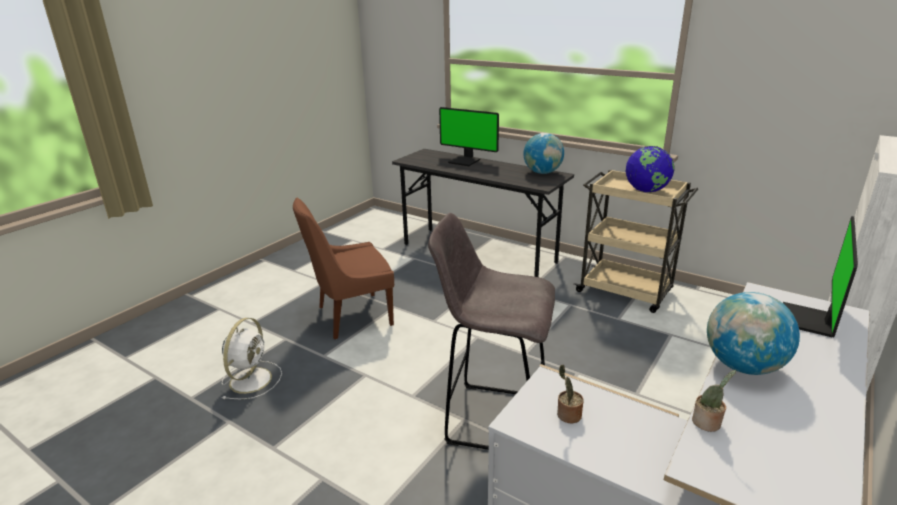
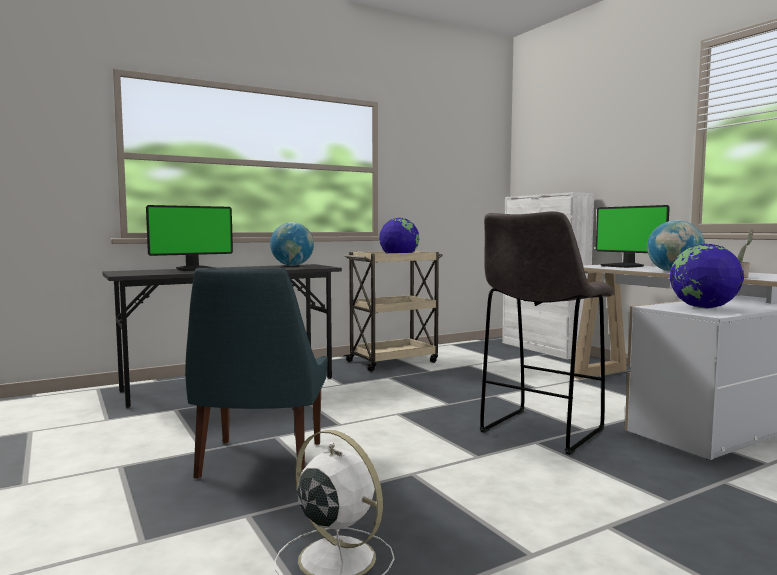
camera: 65 degrees left, 20 degrees down
brown chair [293,198,394,339] -> blue chair [185,268,328,479]
potted plant [557,365,584,424] -> globe [670,243,744,308]

